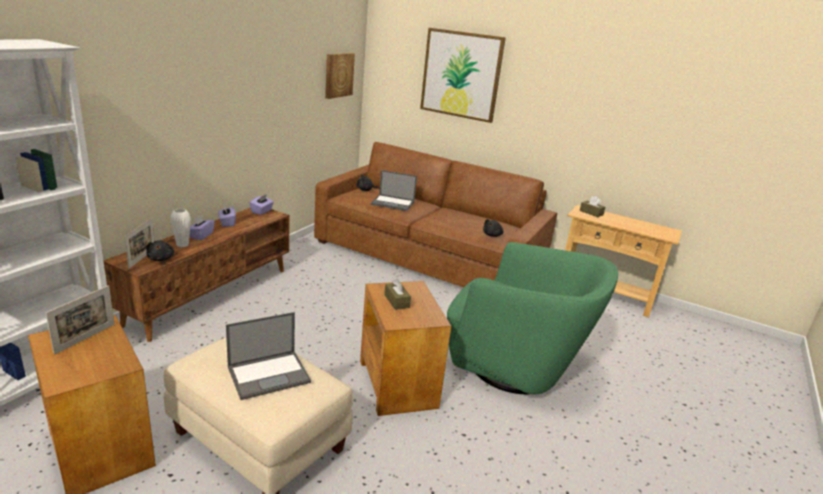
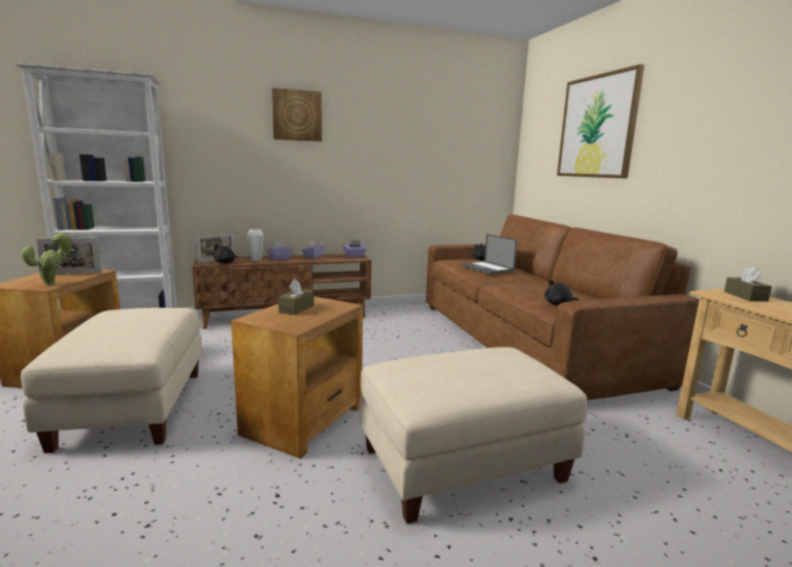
camera: 45 degrees right, 10 degrees down
laptop [226,312,311,400] -> none
picture [325,53,355,99] -> picture moved to [272,88,322,141]
green armchair [447,242,618,394] -> beige ottoman [359,347,587,524]
none -> potted plant [20,232,74,286]

